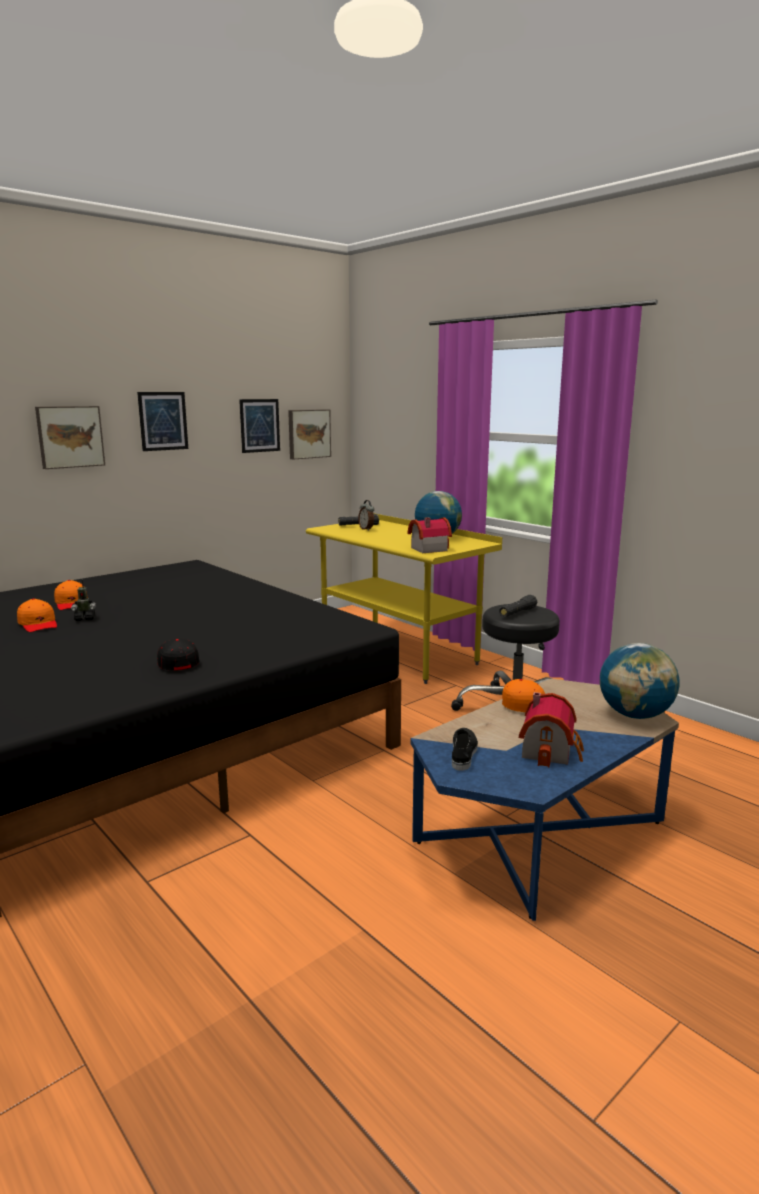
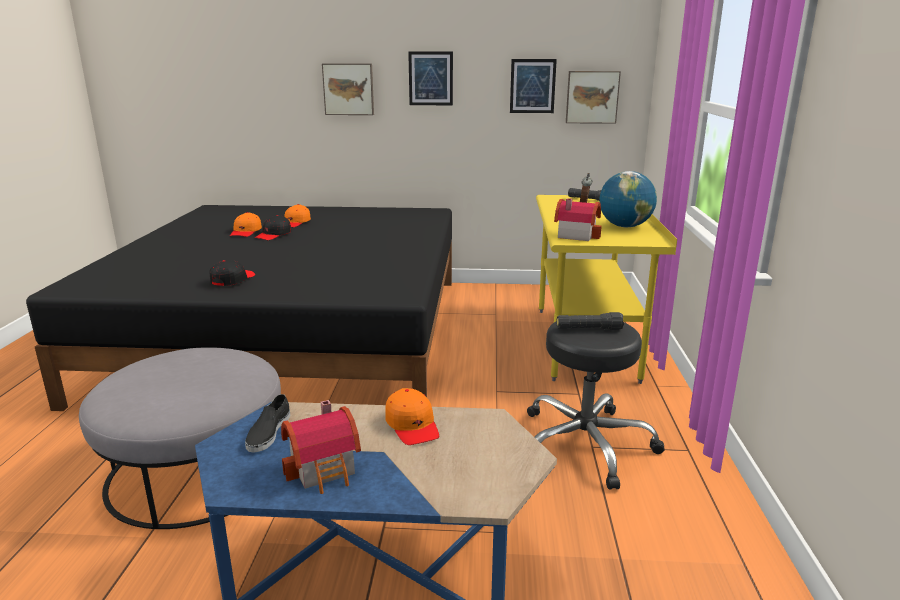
camera: 45 degrees right, 5 degrees up
toy robot [71,580,96,621] -> black cap [255,215,291,240]
black shoe [452,728,478,771] -> black shoe turned 135 degrees clockwise [245,394,290,452]
globe [600,643,680,719] -> none
none -> grey ottoman [79,347,281,529]

